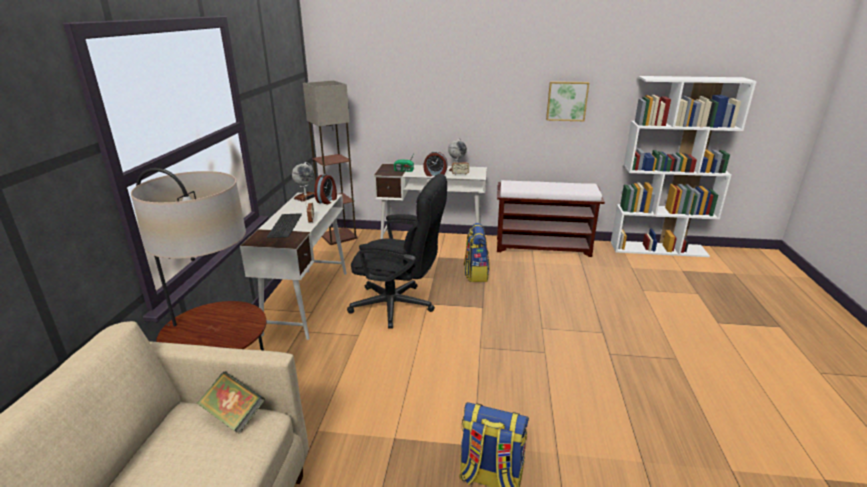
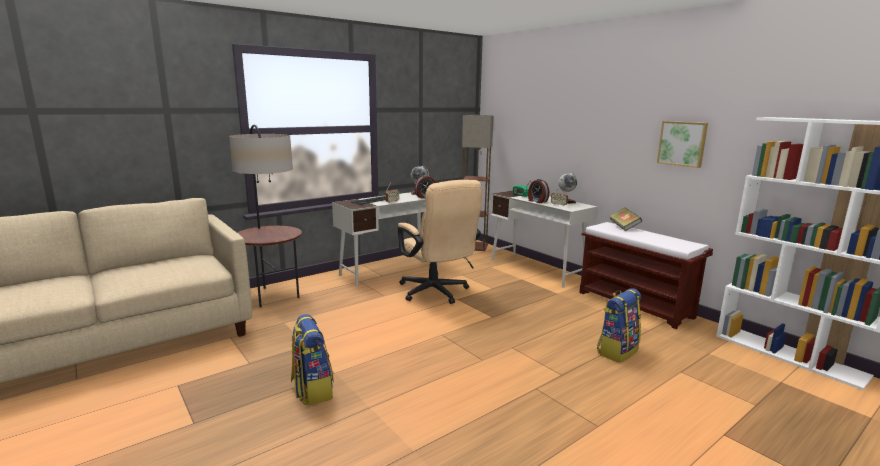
camera: 45 degrees right, 10 degrees down
book [197,372,265,434] -> book moved to [609,208,642,231]
black office chair [347,174,447,328] -> beige office chair [398,180,482,304]
backpack [464,223,490,282] -> backpack moved to [597,288,641,363]

